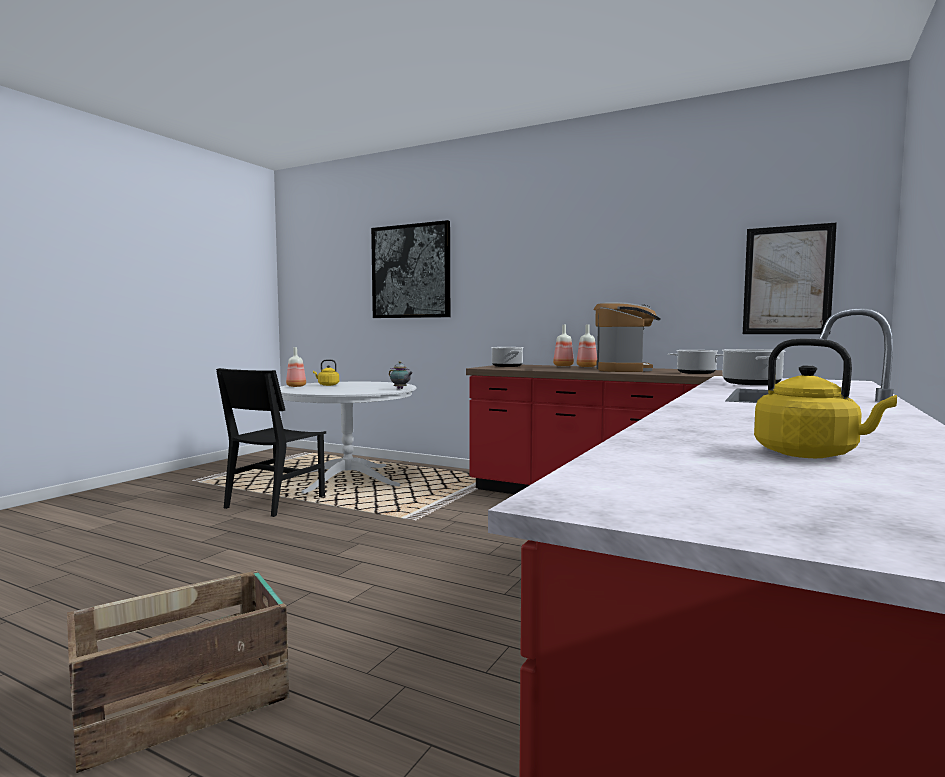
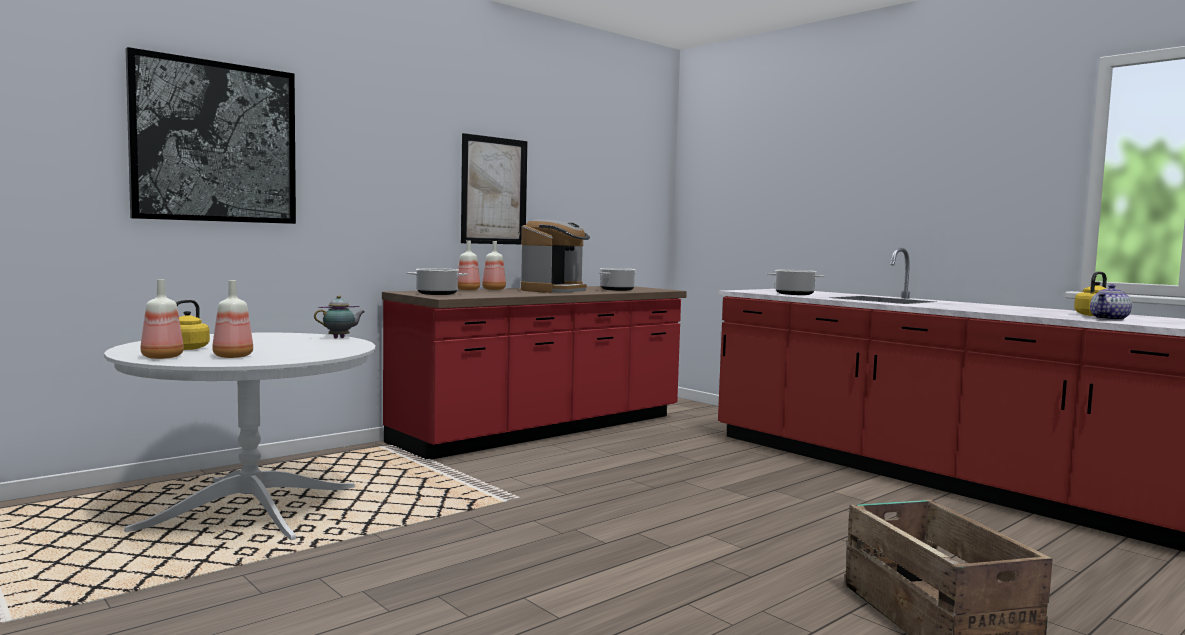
camera: 70 degrees left, 0 degrees up
black chair [216,368,326,517] -> none
coffee machine [594,302,661,372] -> coffee machine turned 90 degrees clockwise [521,219,590,293]
picture [743,222,837,334] -> picture moved to [461,133,527,244]
none -> bottle [212,280,253,358]
none -> teapot [1090,284,1132,320]

